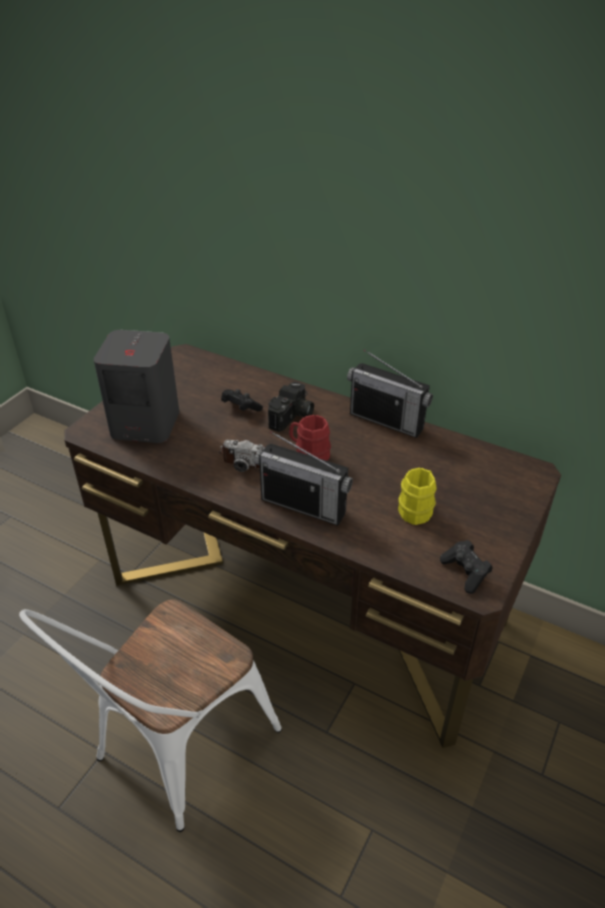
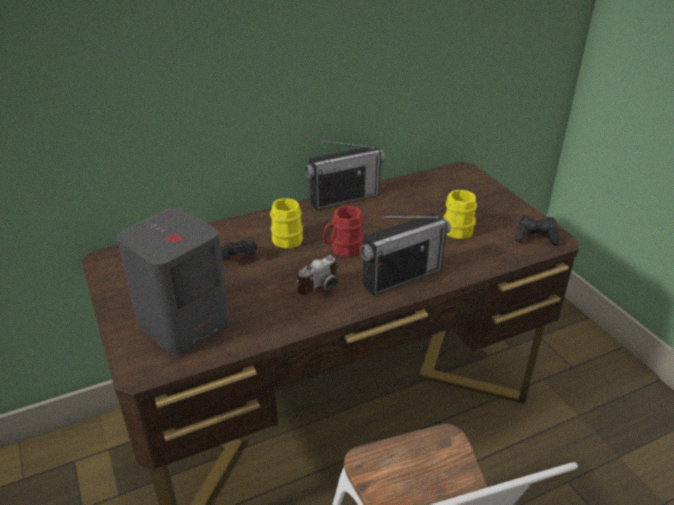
camera: 55 degrees left, 5 degrees down
camera [268,382,314,432] -> yellow mug [270,198,303,249]

